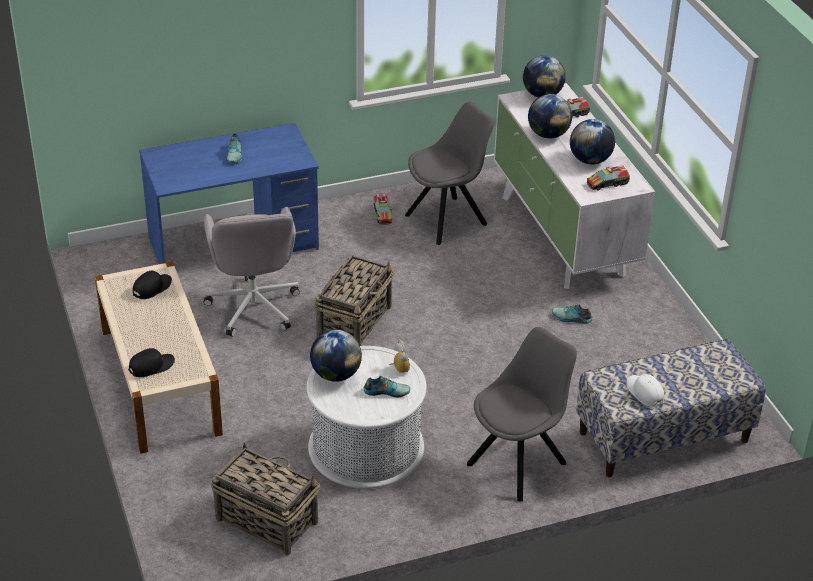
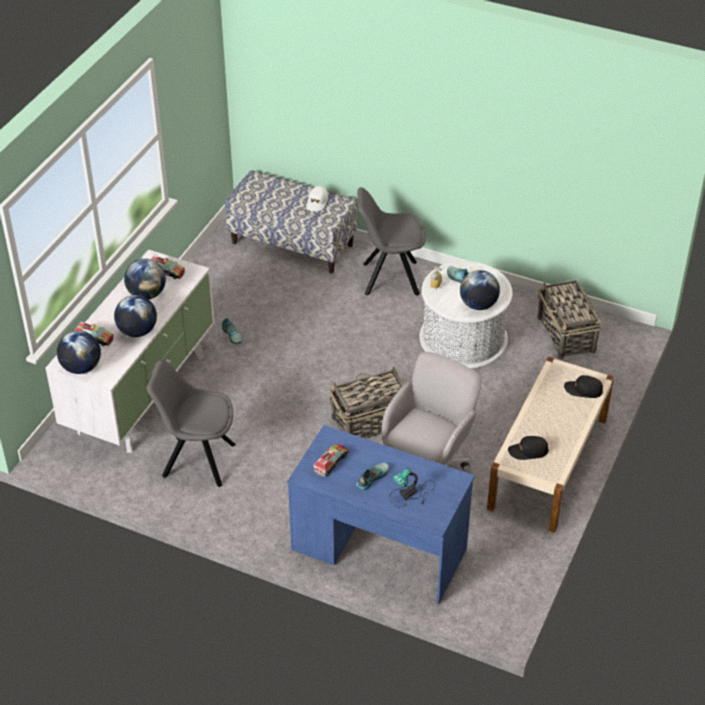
camera: 135 degrees left, 5 degrees up
toy truck [374,193,392,225] -> toy truck moved to [313,443,349,477]
none -> table lamp [389,468,435,507]

